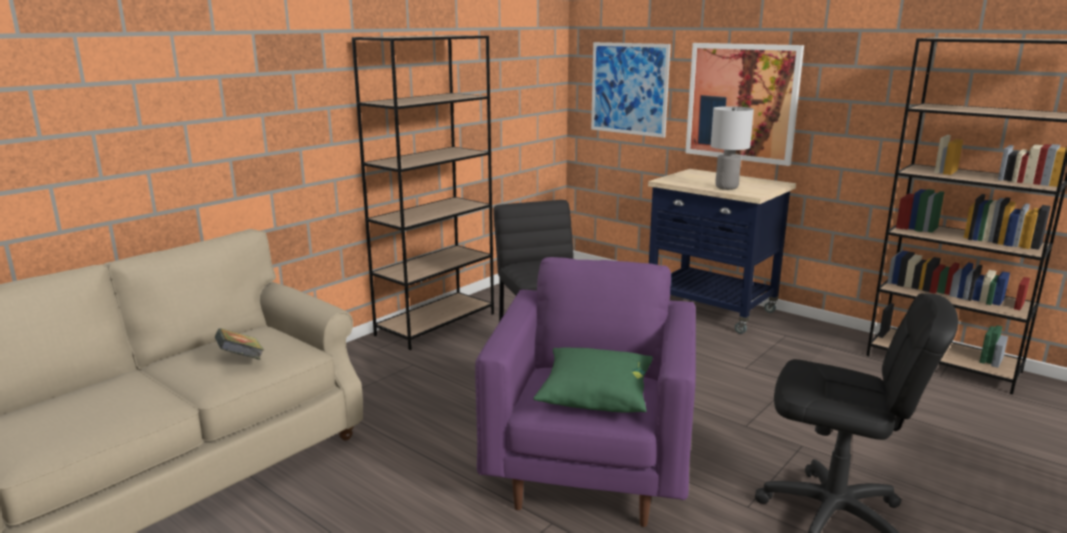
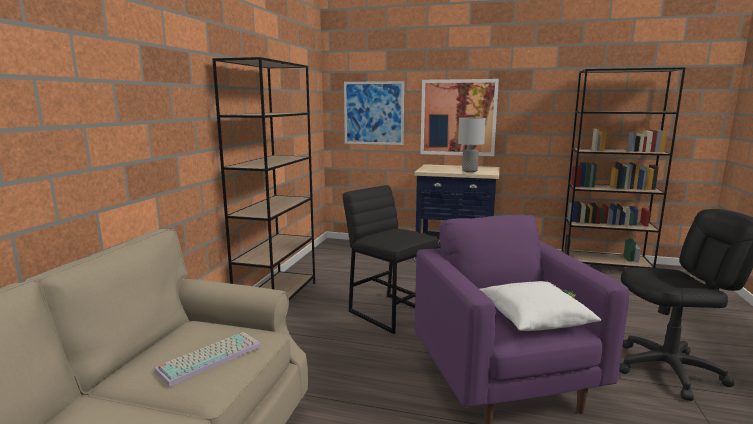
camera: 25 degrees left, 5 degrees down
book [215,328,264,360] -> keyboard [154,332,262,387]
green pillow [533,347,653,413] -> white pillow [480,281,601,331]

